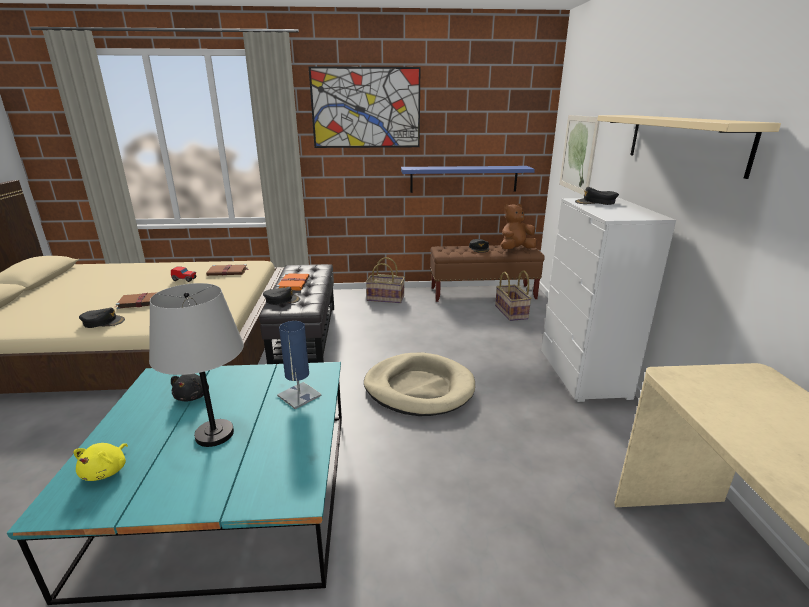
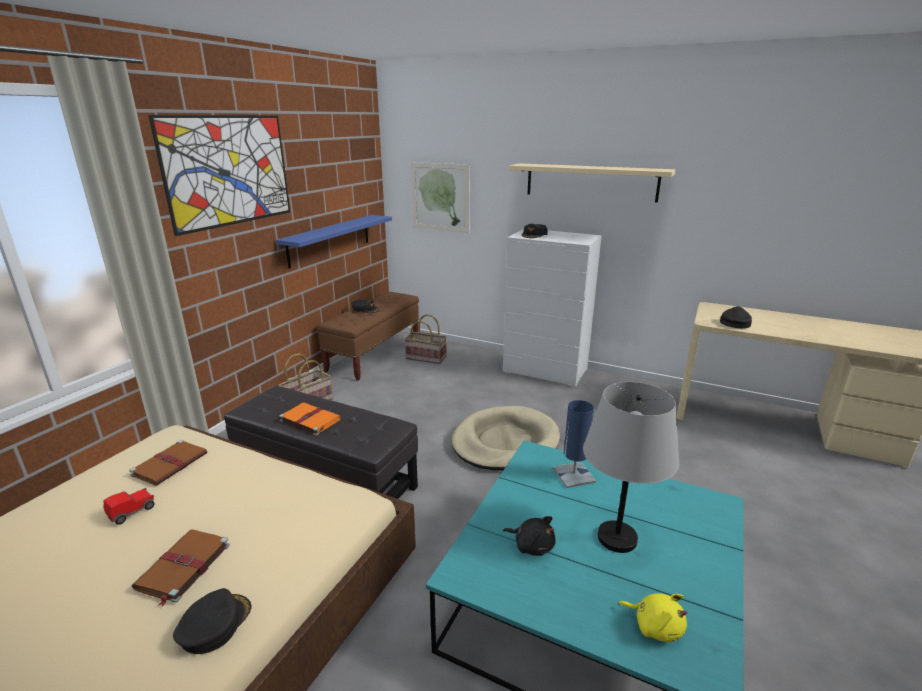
camera: 60 degrees left, 0 degrees up
black cap [263,287,300,305] -> black cap moved to [720,306,752,328]
brown plush toy [501,204,537,249] -> none

